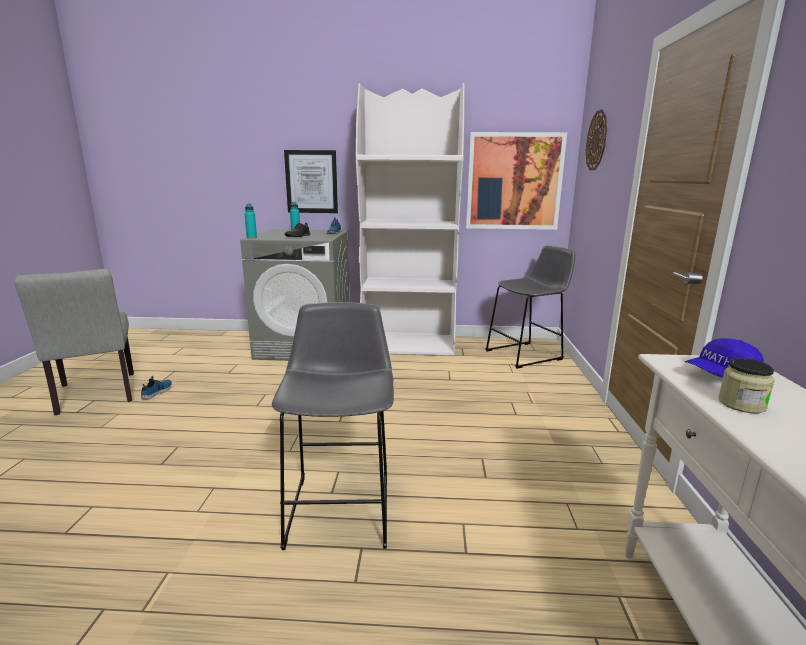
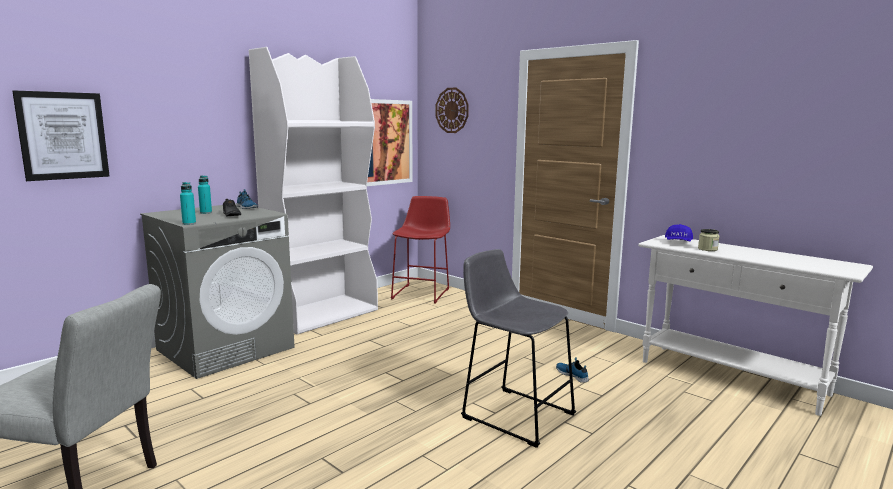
camera: 50 degrees left, 5 degrees down
shoe [141,376,172,400] -> shoe moved to [556,357,589,383]
picture [284,150,338,213] -> picture moved to [12,90,110,181]
grey stool [485,246,575,369] -> red stool [391,196,450,304]

